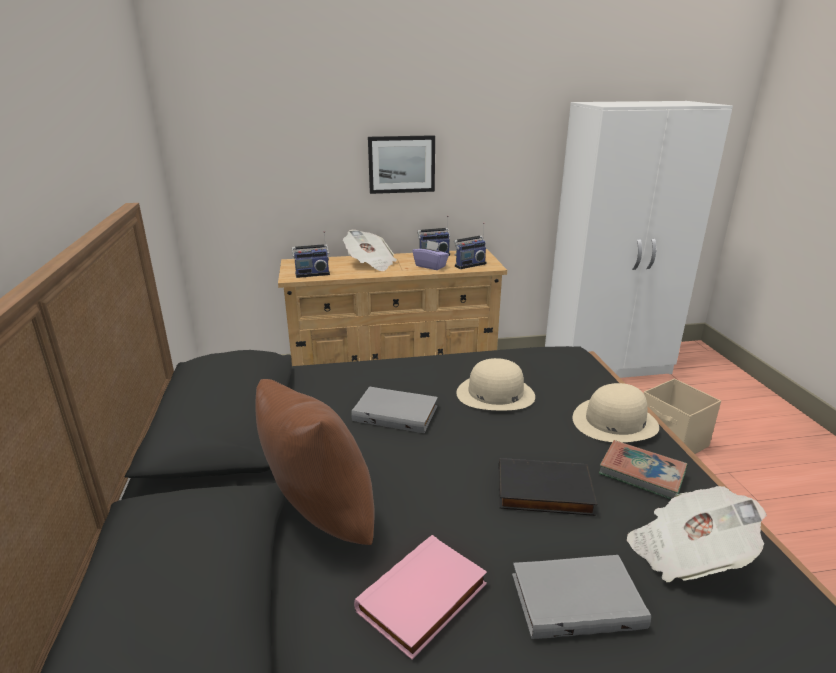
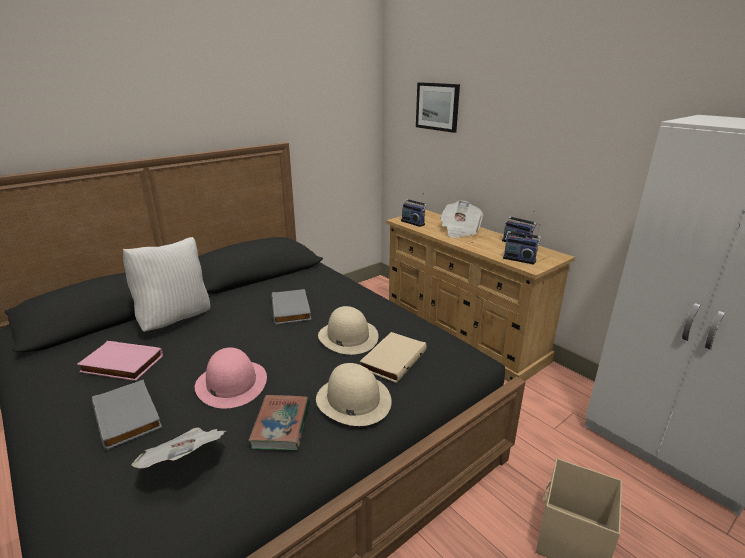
camera: 60 degrees right, 0 degrees up
brown pillow [255,379,375,545] -> white pillow [123,237,210,332]
picture [368,135,435,194] -> picture moved to [416,82,460,133]
purple tissue box [412,240,449,270] -> none
black book [499,458,597,516] -> pink hat [195,347,267,409]
none -> beige book [360,332,427,383]

